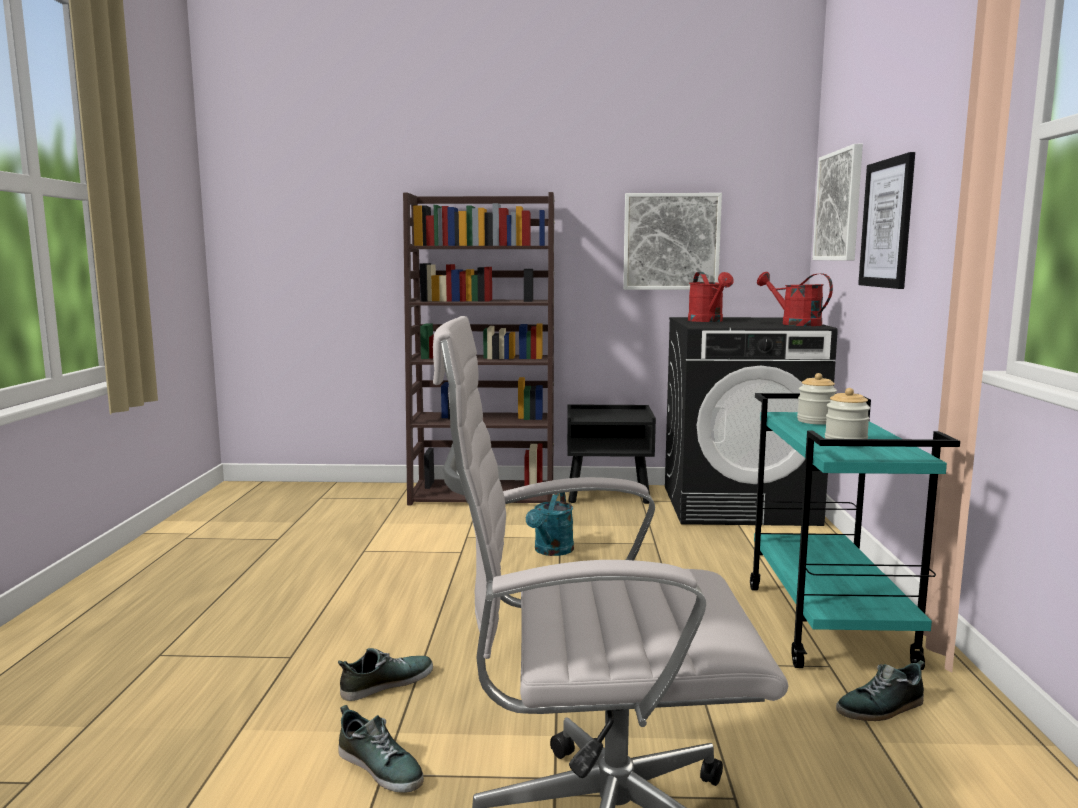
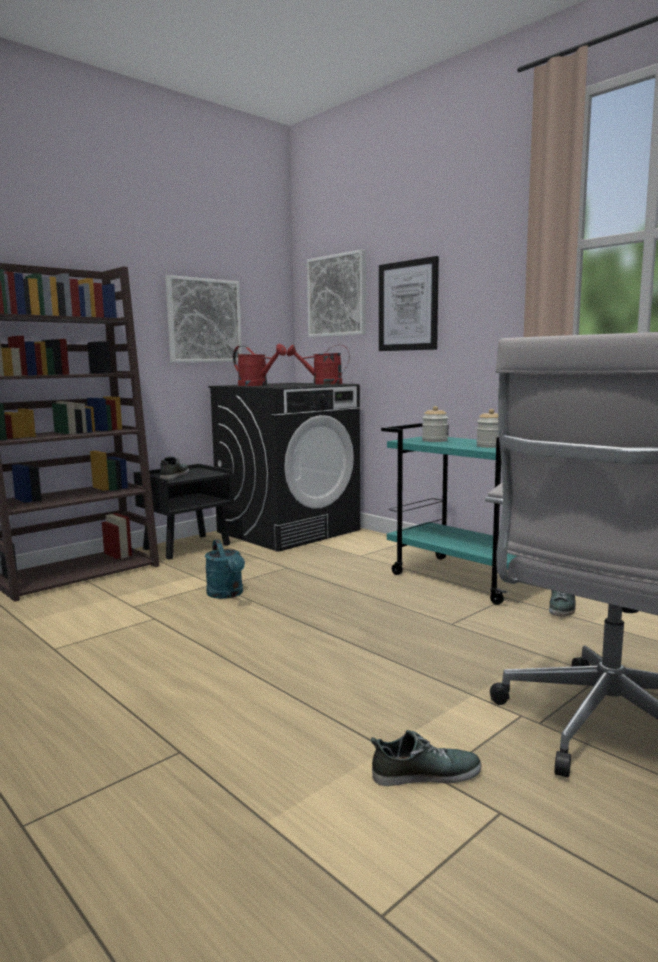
camera: 45 degrees left, 0 degrees up
shoe [338,648,433,701] -> shoe moved to [160,456,189,480]

